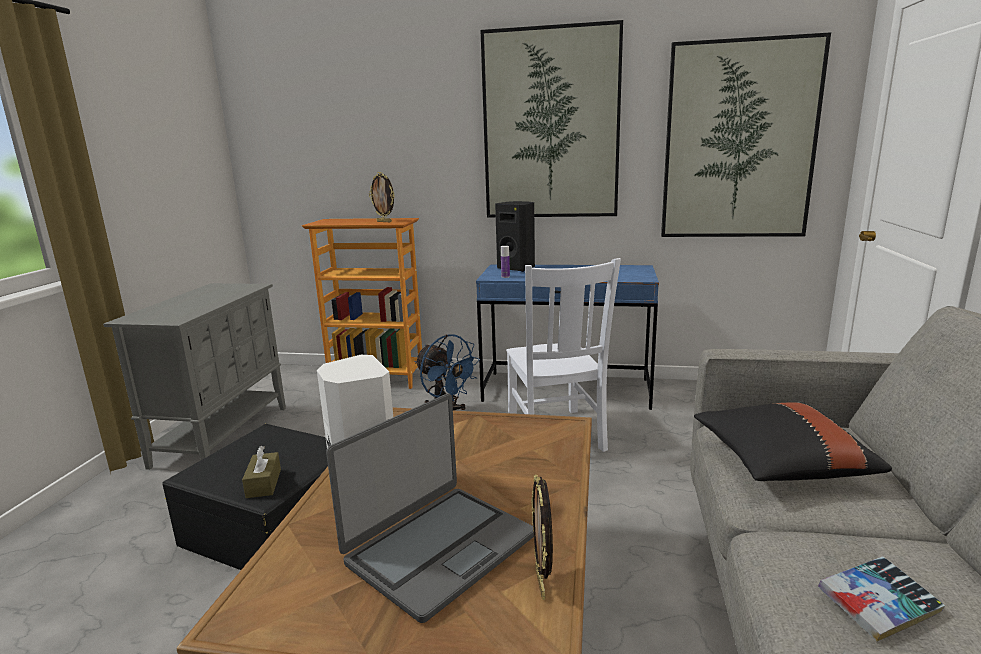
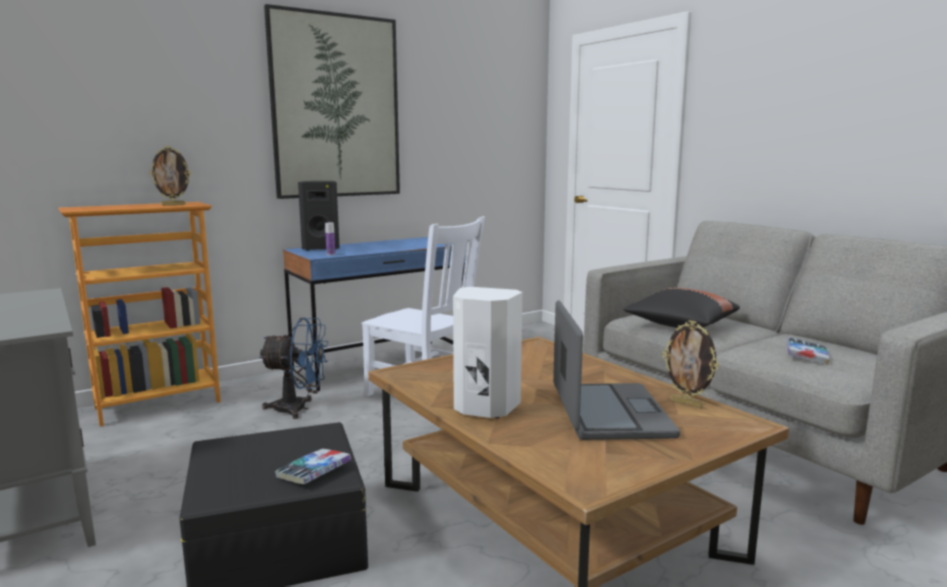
camera: 45 degrees left, 5 degrees down
brown tissue box [242,446,281,498] -> book [275,449,351,484]
picture [661,32,831,237] -> none

